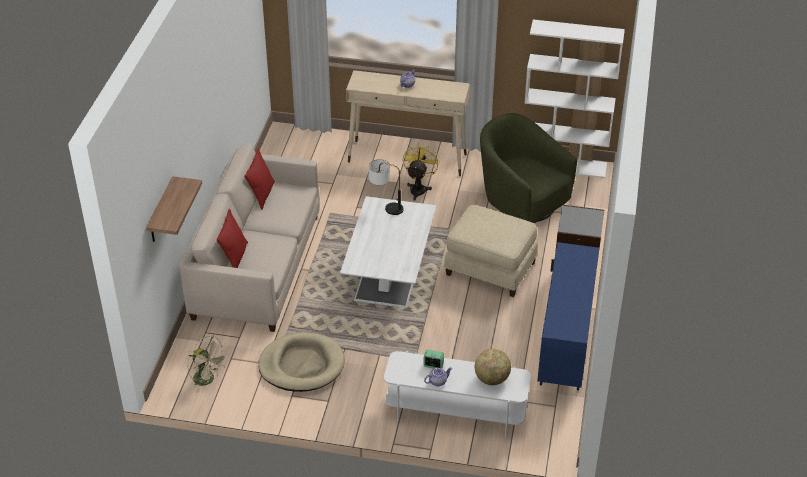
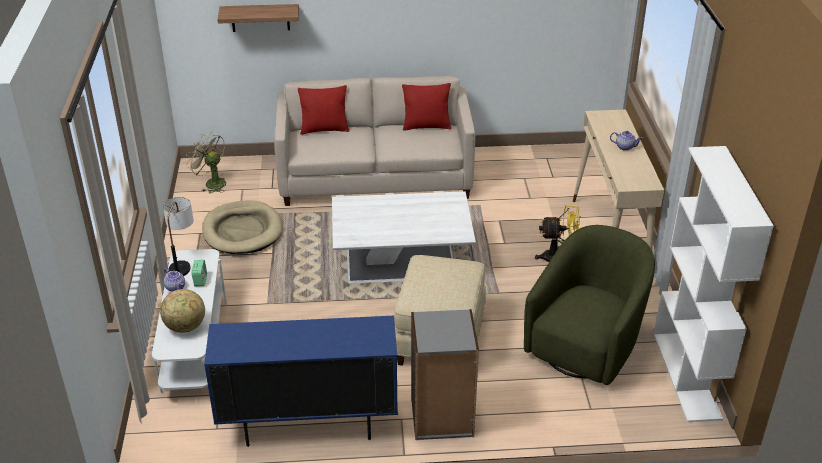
camera: 75 degrees right, 5 degrees down
beige fan [187,335,228,393] -> beige fan turned 105 degrees clockwise [186,132,226,193]
table lamp [369,159,403,215] -> table lamp moved to [163,197,193,276]

